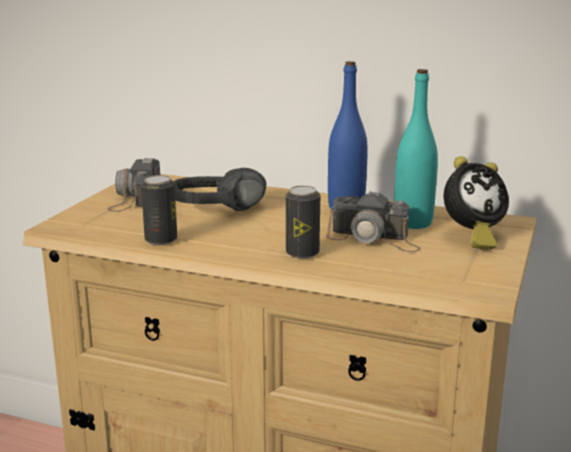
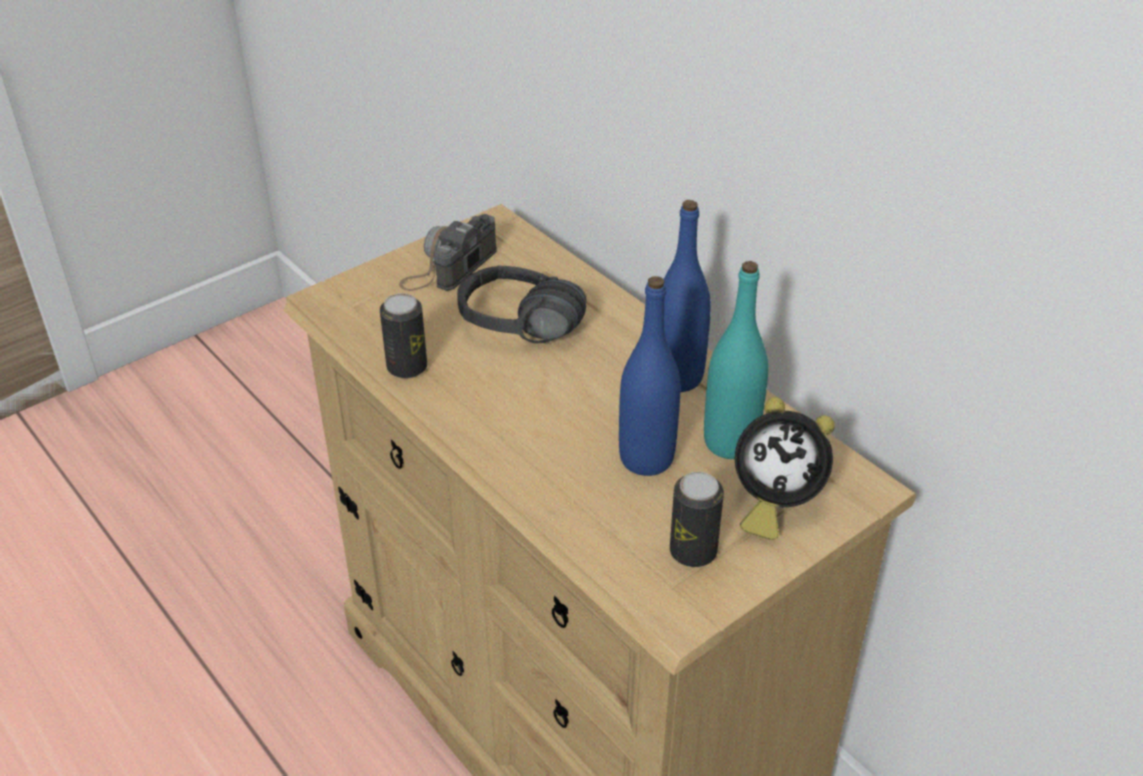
camera: 30 degrees right, 20 degrees up
can [286,185,320,259] -> can moved to [670,472,724,567]
camera [326,190,421,252] -> blue bottle [619,276,681,476]

